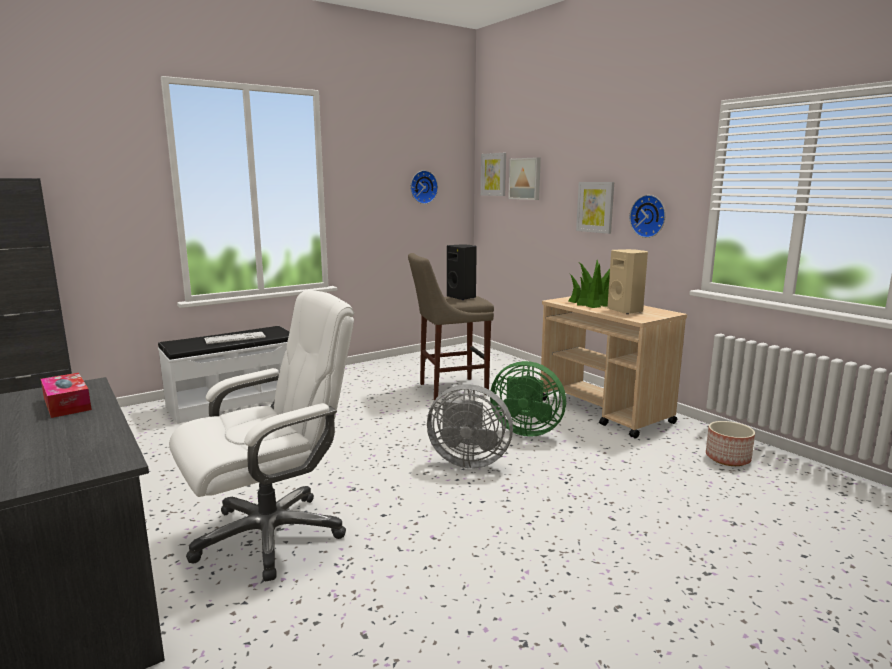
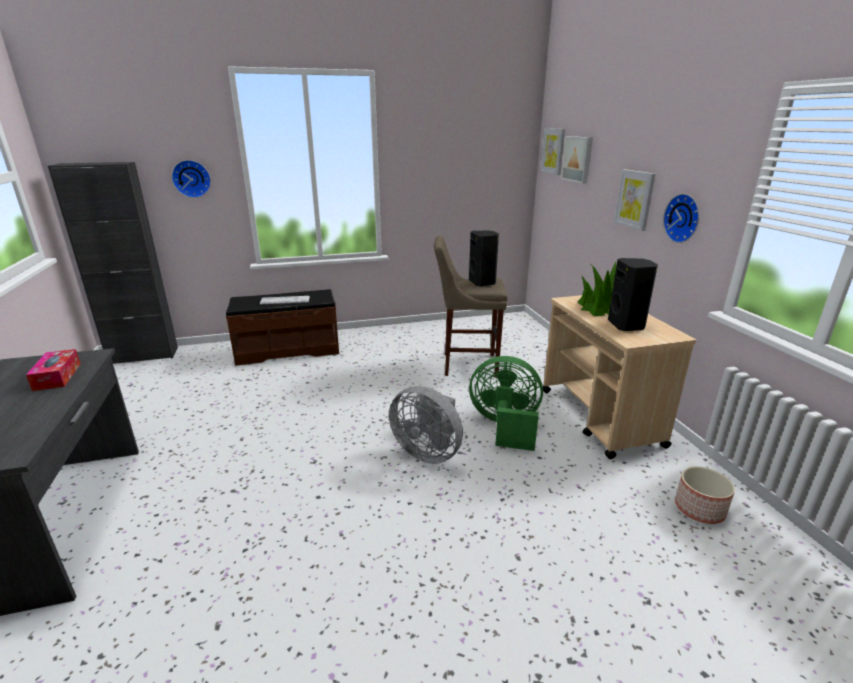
camera: 20 degrees right, 10 degrees up
white bench [158,326,290,424] -> brown bench [226,289,339,366]
white office chair [169,290,354,582] -> none
wall clock [411,170,438,204] -> wall clock moved to [171,160,211,198]
green fan [490,361,566,437] -> green fan turned 150 degrees clockwise [469,356,543,451]
beige speaker [607,249,648,314] -> black speaker [608,258,658,331]

